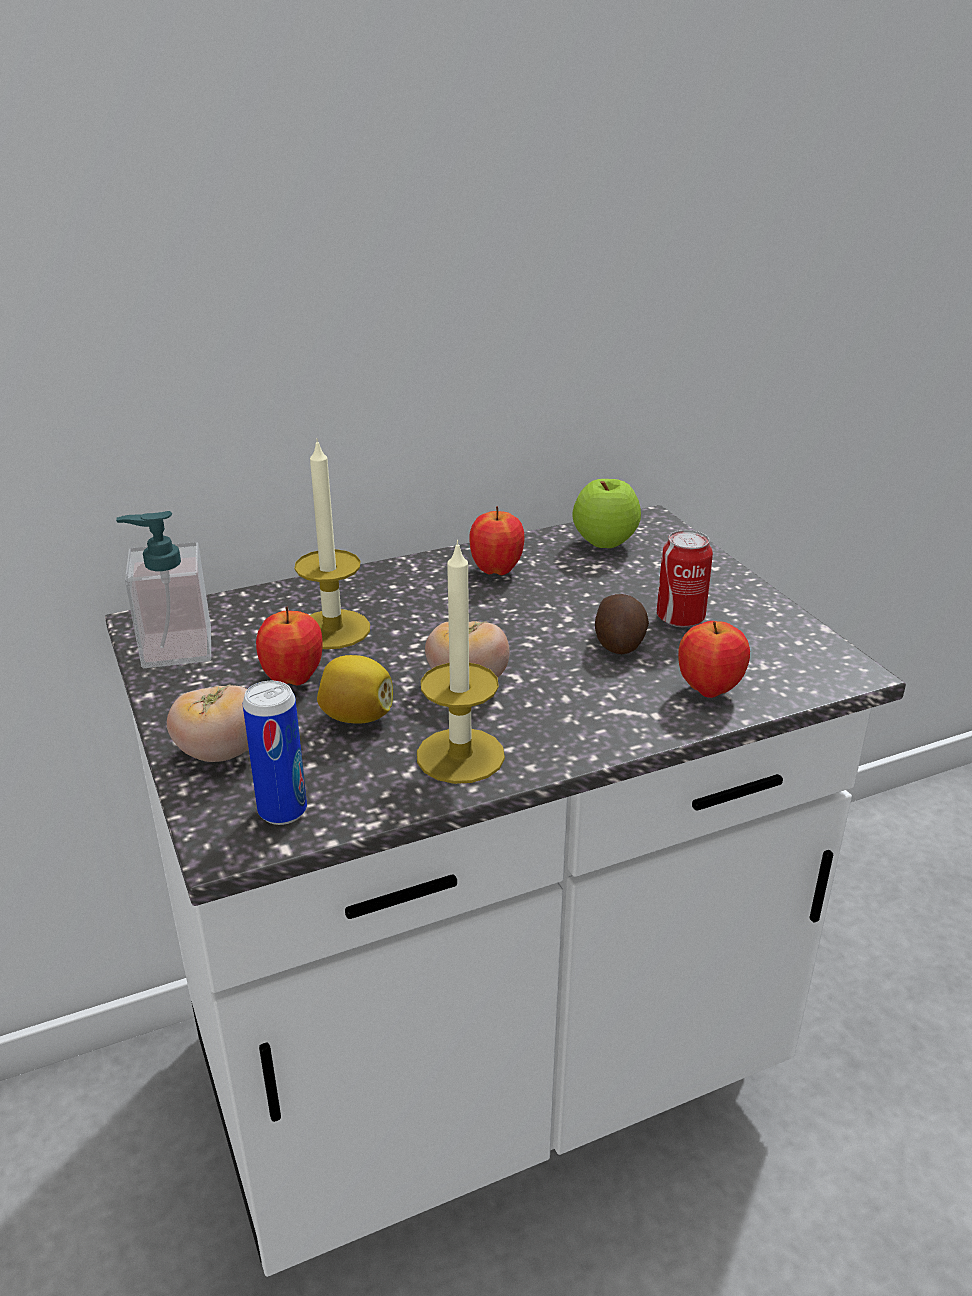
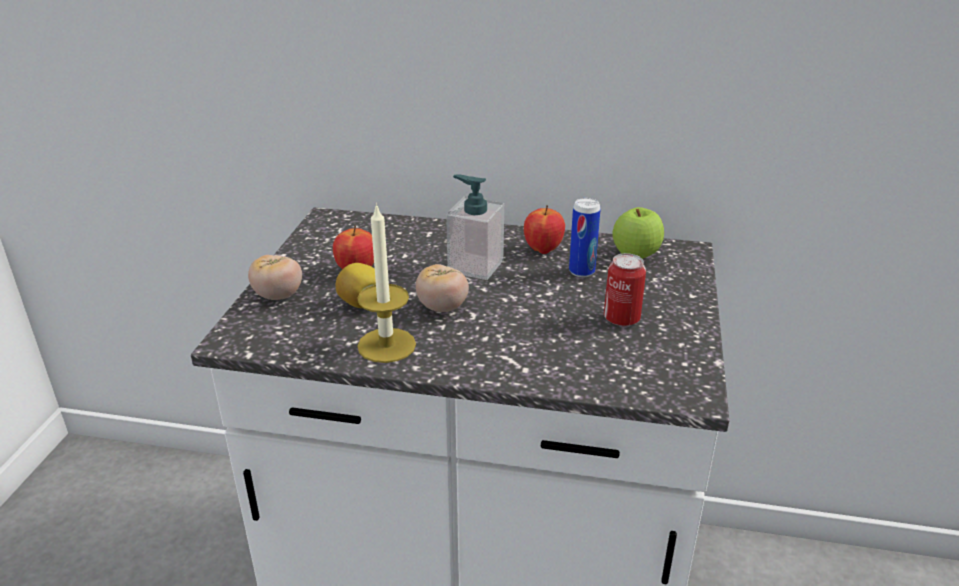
camera: 35 degrees right, 0 degrees up
soap dispenser [116,511,211,668] -> soap dispenser moved to [446,174,504,280]
can [243,681,307,825] -> can moved to [569,198,601,277]
candle [295,438,370,649] -> none
potato [595,594,649,654] -> none
apple [678,621,750,698] -> none

